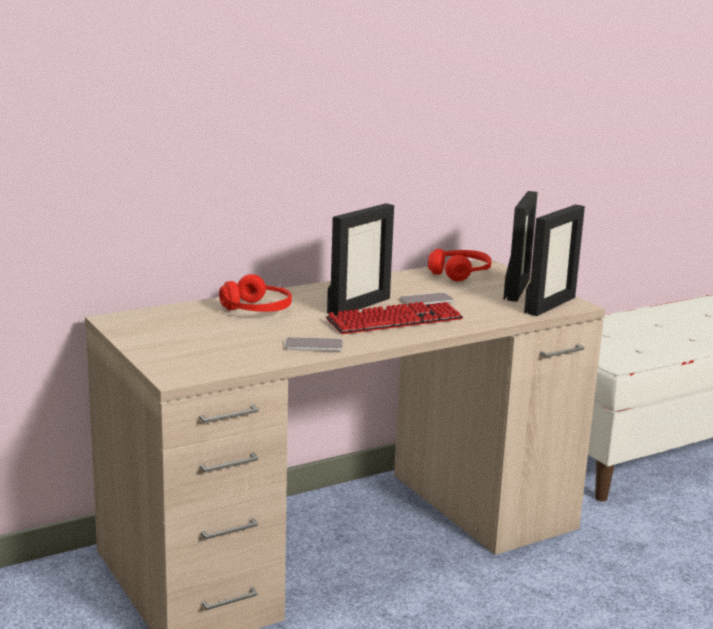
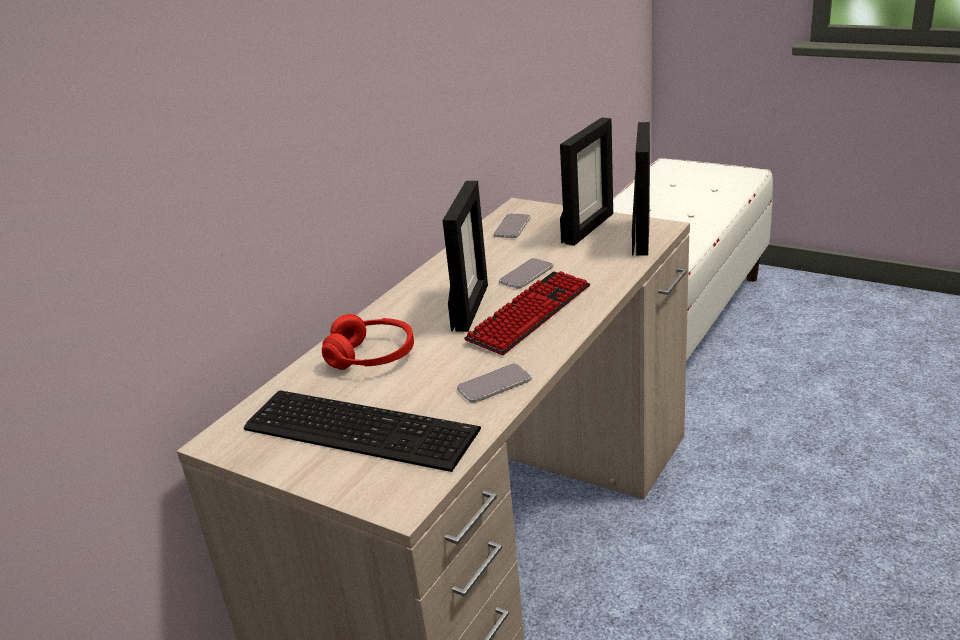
camera: 25 degrees left, 10 degrees up
red headphones [428,249,491,281] -> phone [493,213,530,238]
picture frame [503,191,538,302] -> picture frame turned 45 degrees clockwise [560,117,613,246]
none -> keyboard [244,391,481,472]

